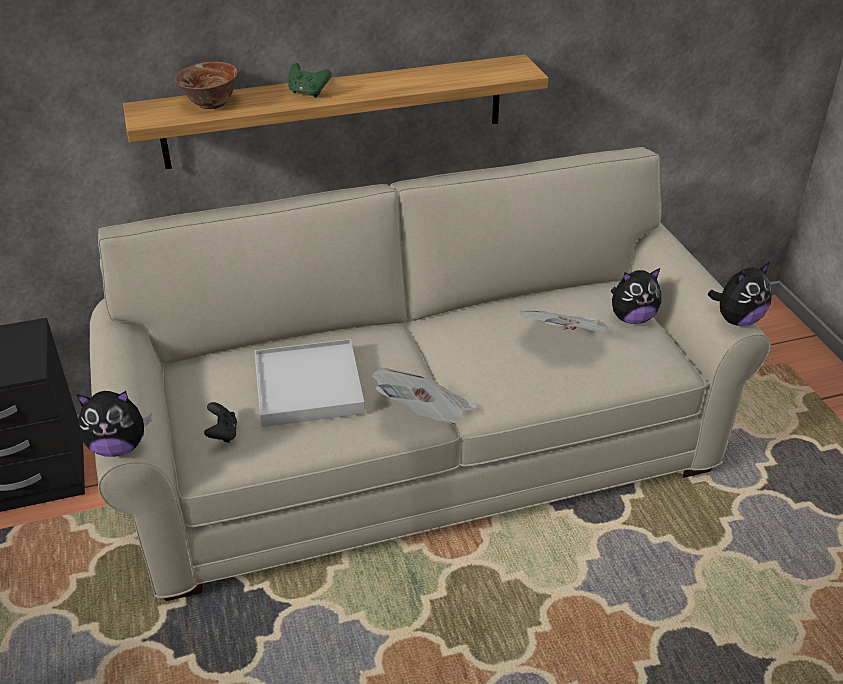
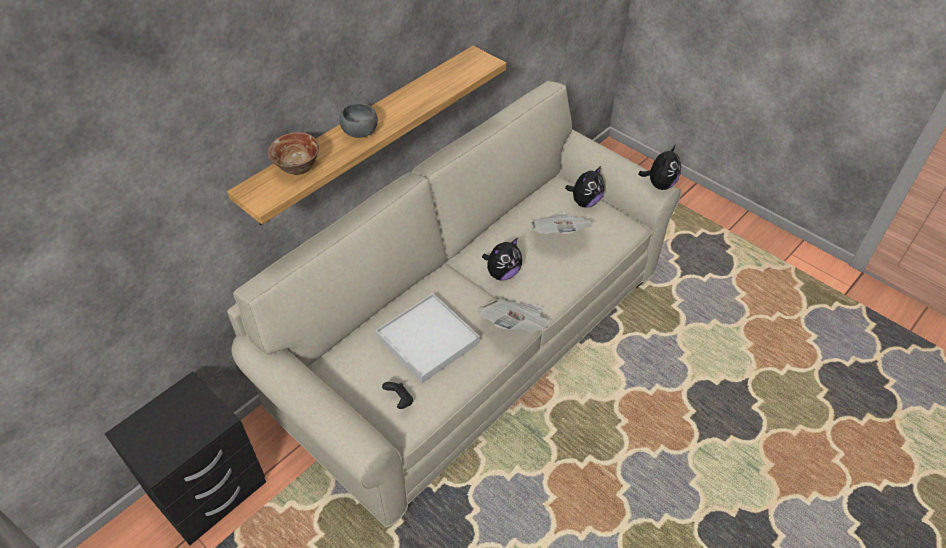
camera: 30 degrees left, 10 degrees up
plush toy [77,391,152,457] -> plush toy moved to [482,238,522,281]
green game controller [288,63,331,98] -> grey bowl [339,103,378,138]

